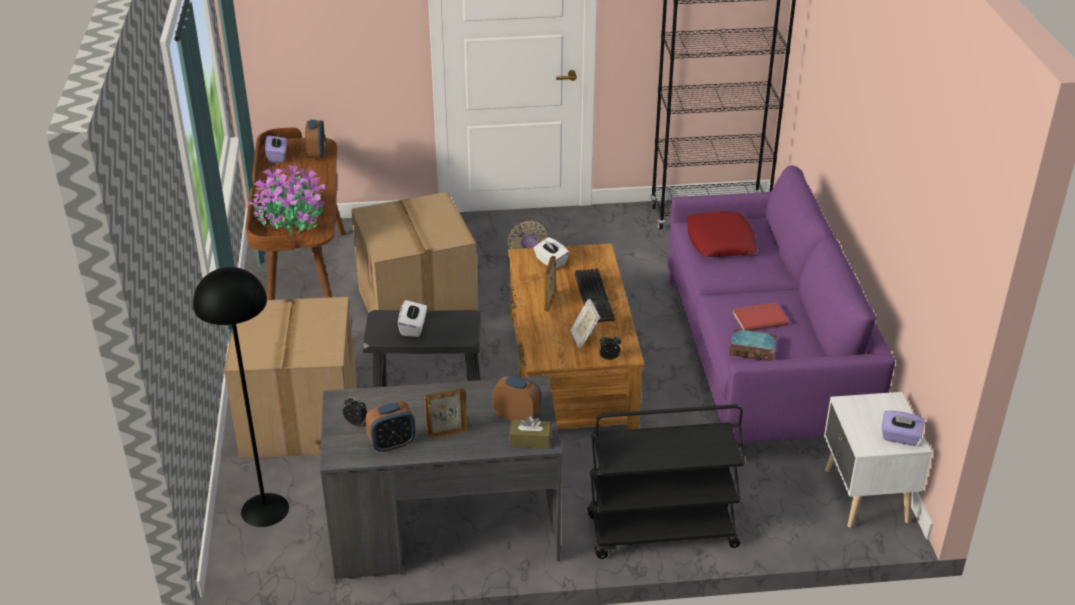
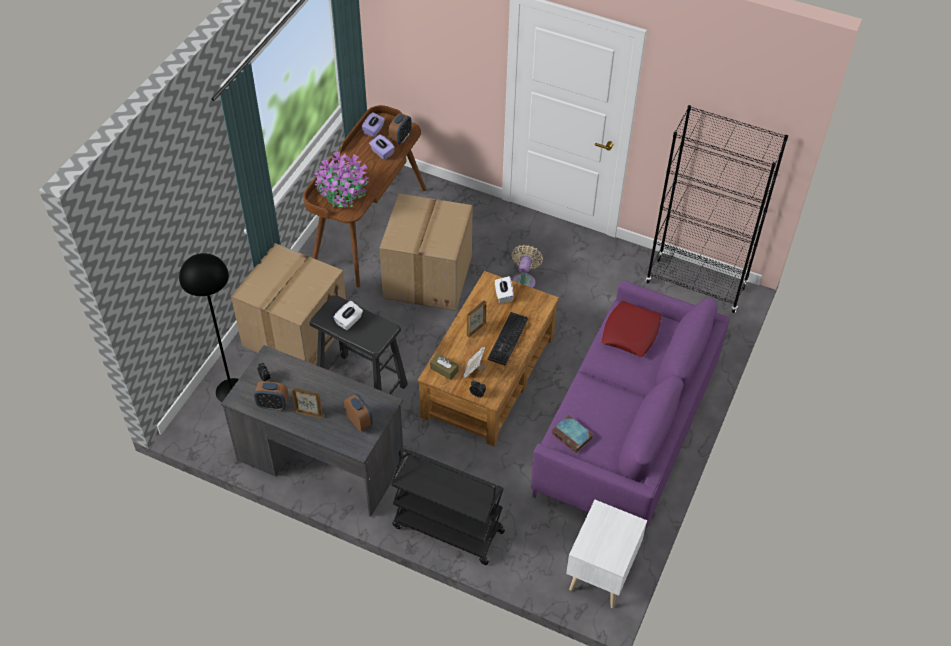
camera: 30 degrees right, 15 degrees up
brown tissue box [509,416,551,449] -> brown tissue box moved to [430,353,459,380]
red book [732,302,789,331] -> none
purple tissue box [882,411,925,446] -> purple tissue box moved to [369,134,395,160]

